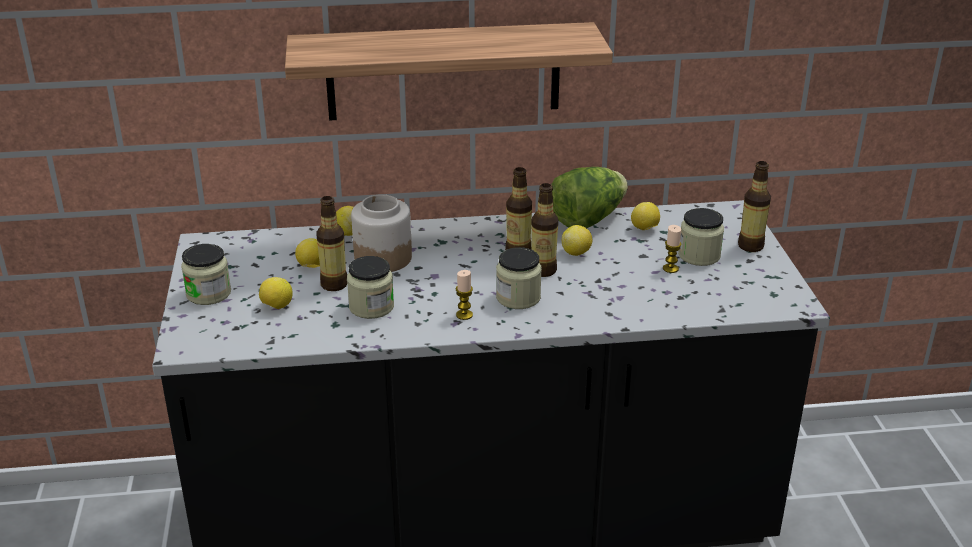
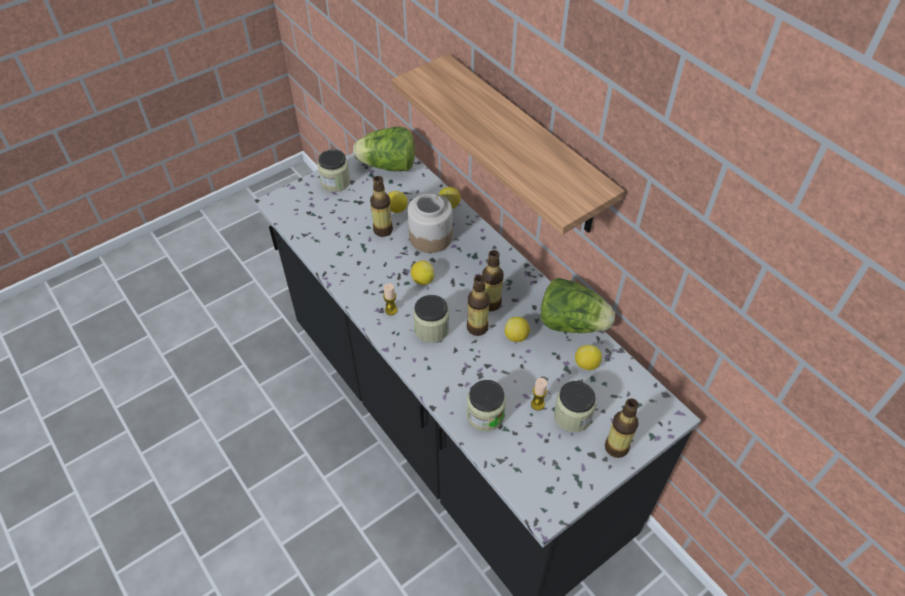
camera: 60 degrees right, 20 degrees up
lemon [259,277,293,309] -> lemon moved to [411,260,435,285]
jar [347,256,394,319] -> jar moved to [467,380,506,431]
none -> lettuce [353,127,415,171]

